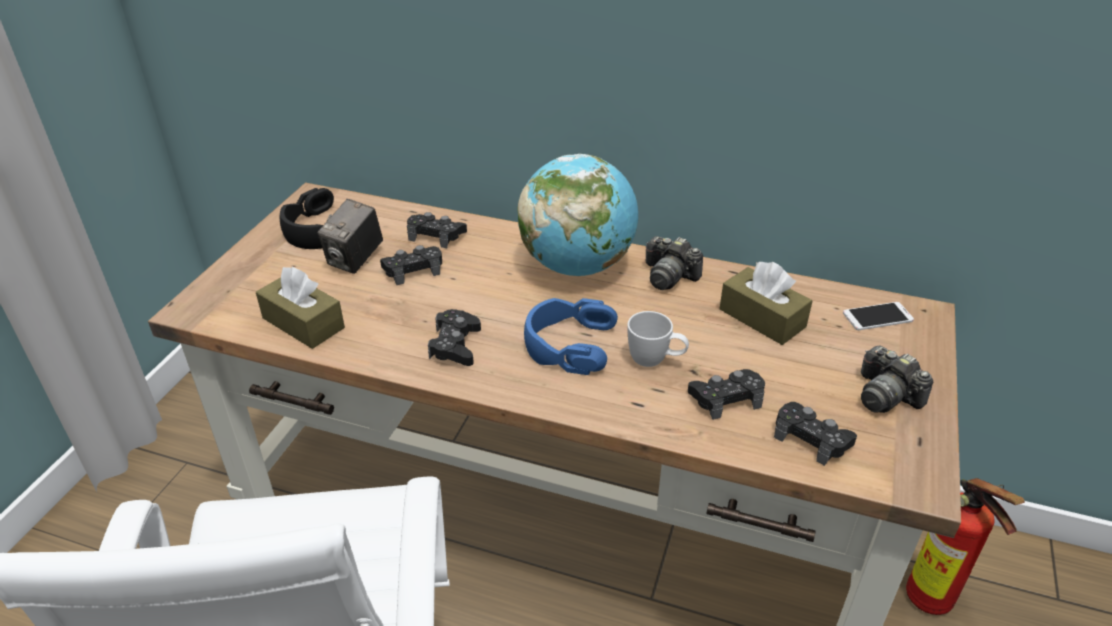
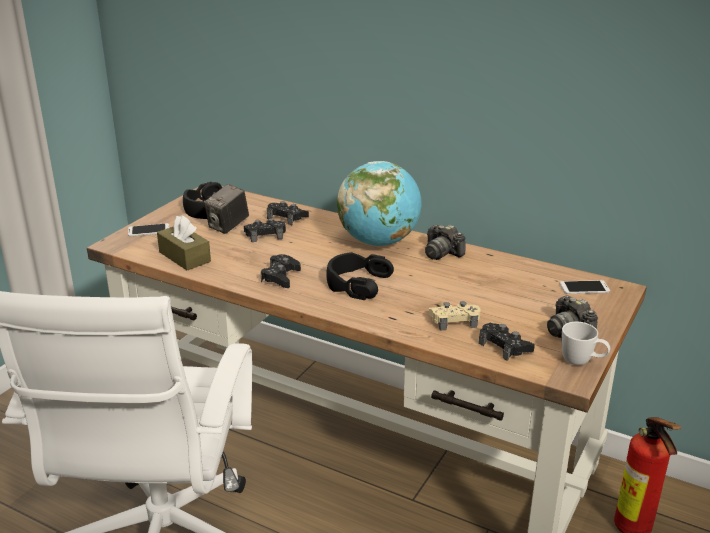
camera: 10 degrees right, 10 degrees down
blue headphones [524,298,618,375] -> black headphones [326,252,394,300]
white mug [627,311,689,367] -> white mug moved to [562,322,610,365]
black game controller [688,369,765,420] -> beige game controller [429,301,481,331]
brown tissue box [719,262,812,345] -> none
none -> phone [128,223,170,236]

